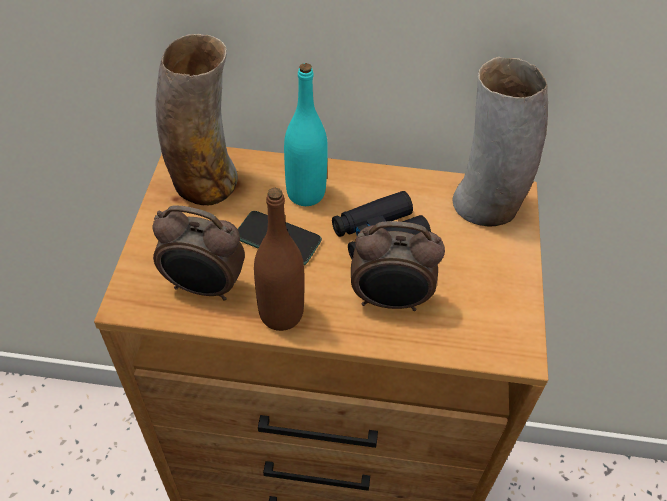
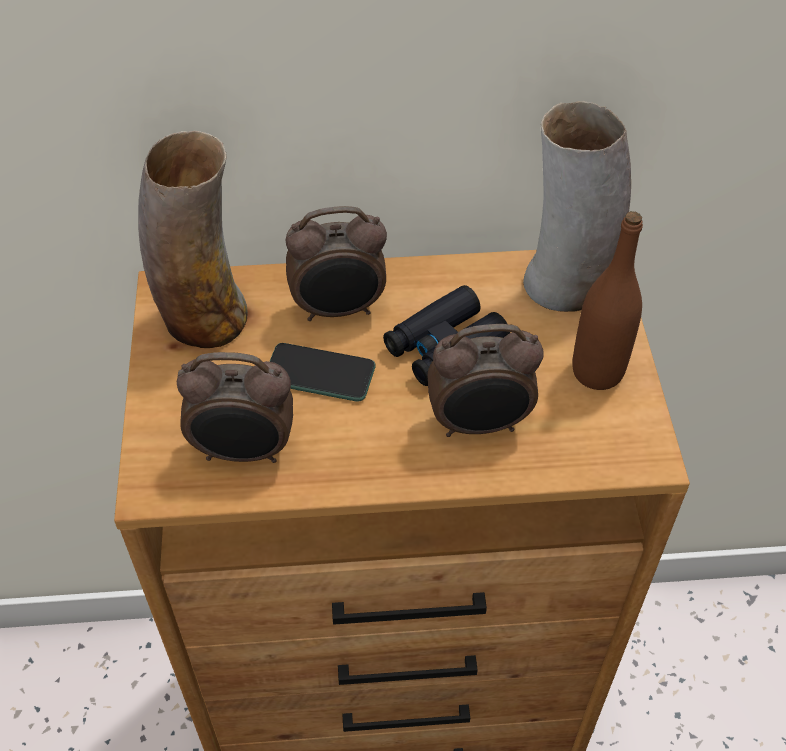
camera: 10 degrees left, 0 degrees up
brown bottle [254,188,305,331] -> brown bottle moved to [572,211,643,390]
turquoise bottle [284,63,328,206] -> alarm clock [286,206,387,321]

